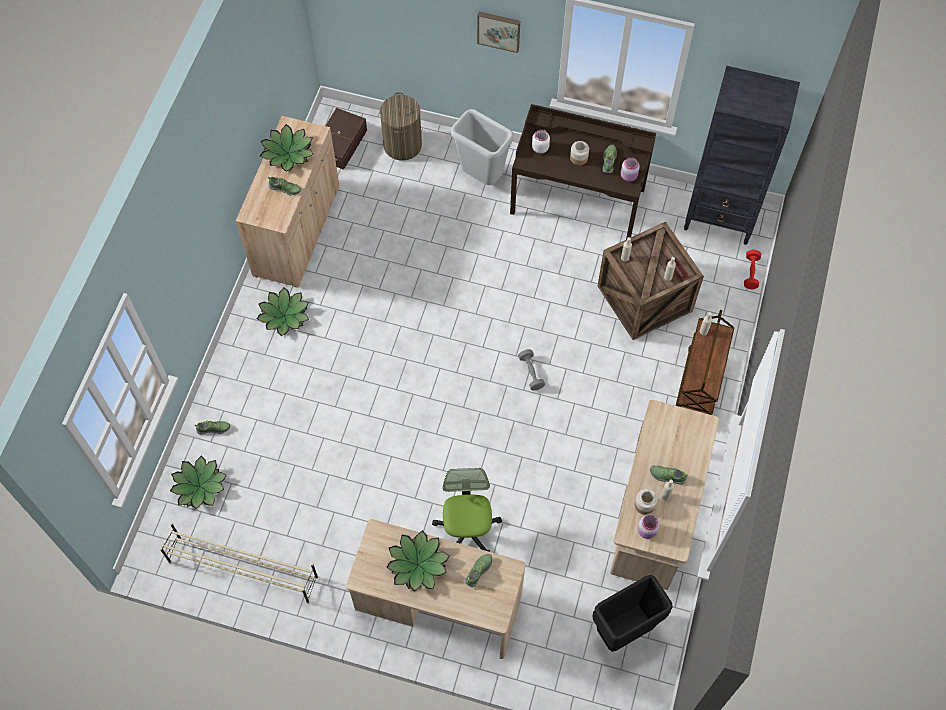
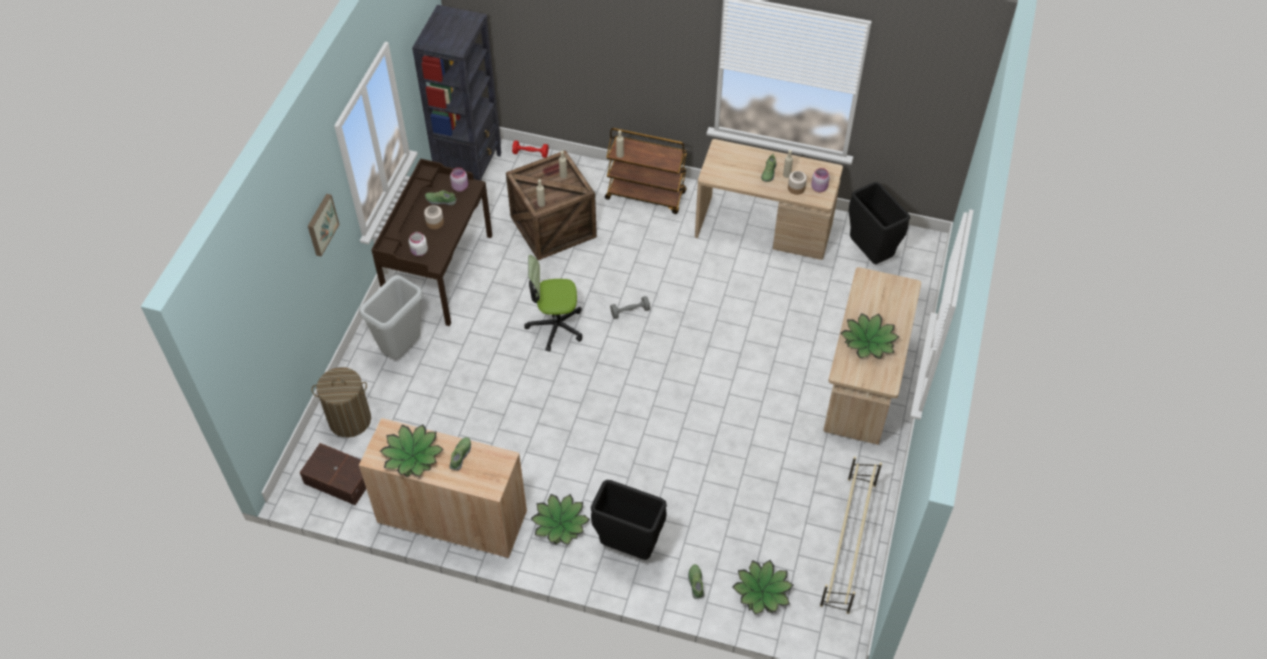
camera: 90 degrees left, 10 degrees down
office chair [432,468,502,552] -> office chair moved to [524,255,582,352]
shoe [465,554,492,587] -> none
none -> black trash can [591,480,667,560]

